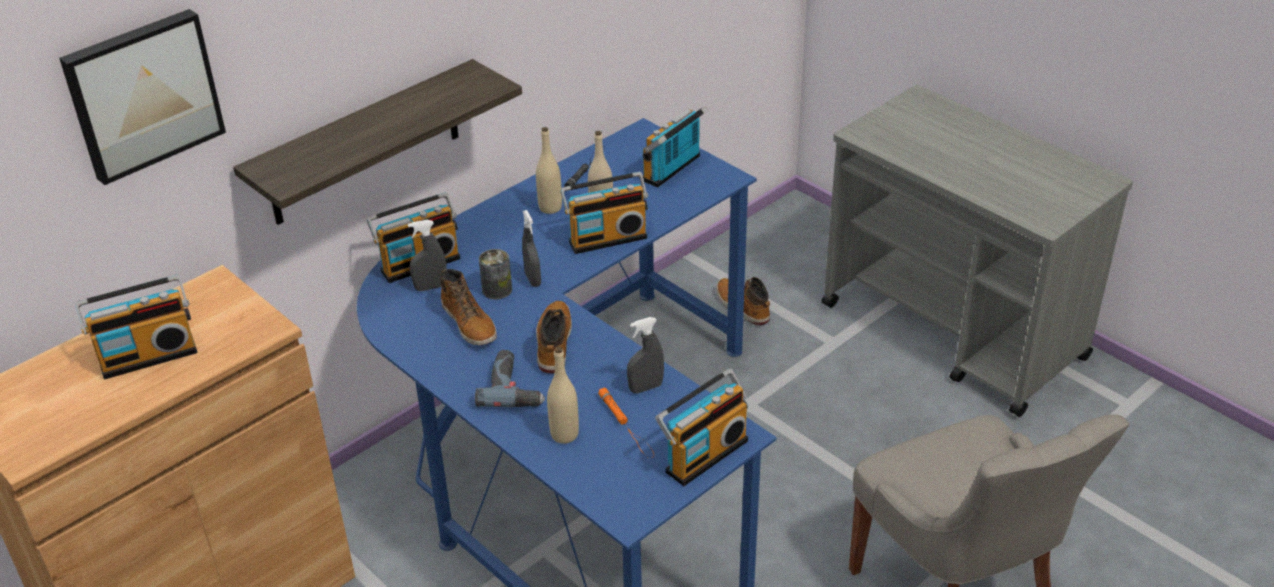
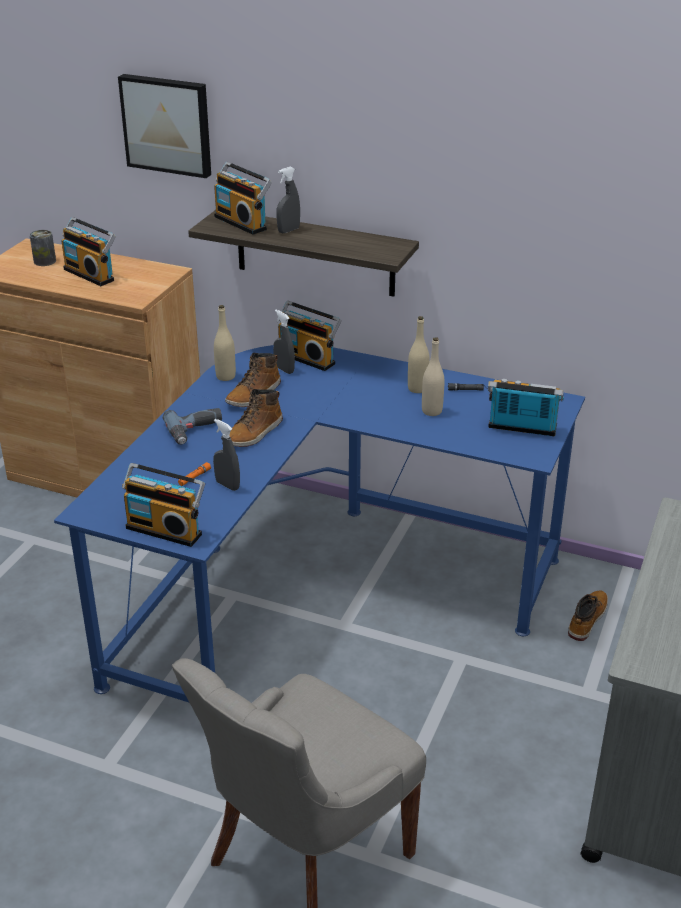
camera: 65 degrees right, 5 degrees down
can [479,249,512,299] -> can moved to [30,230,56,266]
grey spray bottle [522,210,541,287] -> grey spray bottle moved to [277,167,300,233]
boot [536,301,572,373] -> boot turned 150 degrees clockwise [229,389,283,447]
beige bottle [547,347,579,444] -> beige bottle moved to [214,305,236,381]
radio [560,172,648,254] -> radio moved to [214,162,272,235]

